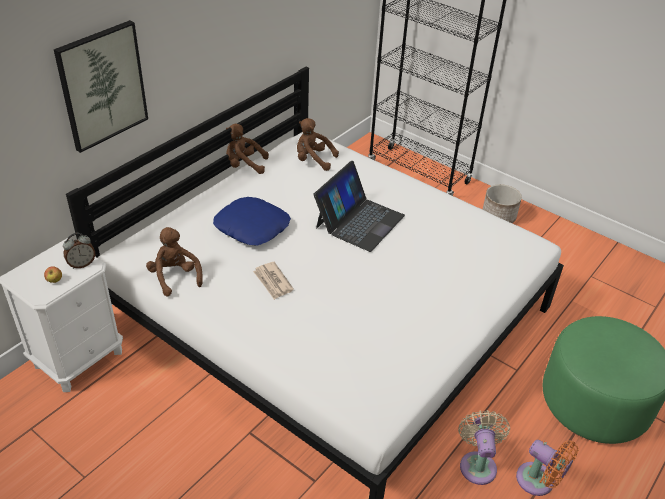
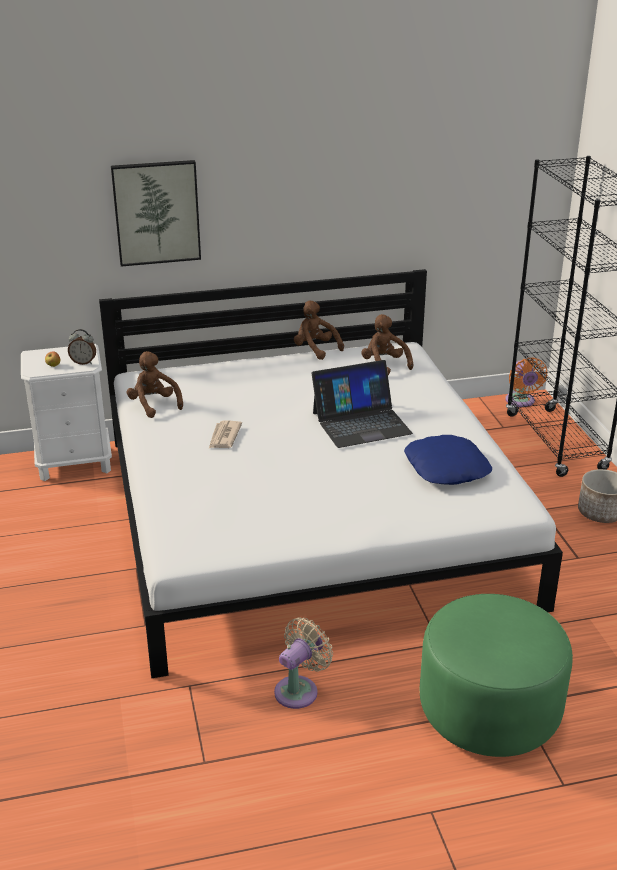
camera: 40 degrees right, 10 degrees down
brown plush toy [146,227,203,297] -> brown plush toy turned 45 degrees counterclockwise [127,351,183,418]
blue pillow [213,197,291,246] -> blue pillow moved to [404,435,492,485]
orange fan [516,440,578,496] -> orange fan moved to [506,357,547,407]

